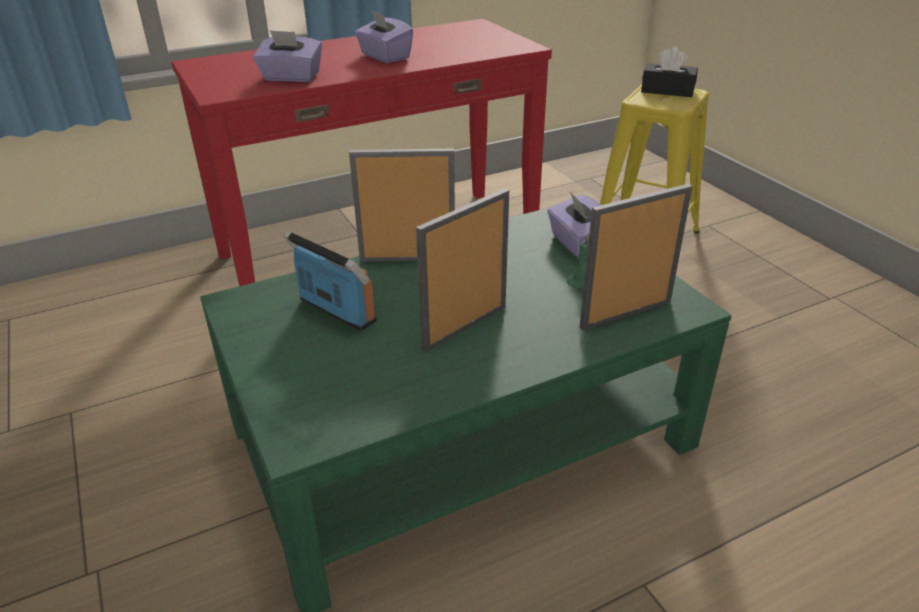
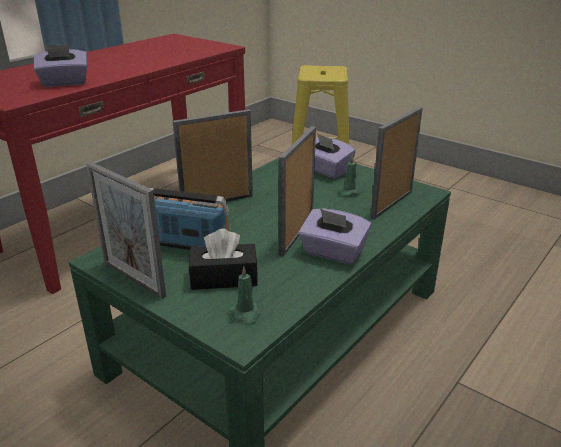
camera: 25 degrees left, 5 degrees down
purple tissue box [355,10,413,63] -> purple tissue box moved to [299,208,372,264]
black tissue box [641,47,698,97] -> black tissue box moved to [189,229,257,290]
none -> picture frame [86,162,166,299]
none -> green candle [230,266,260,325]

